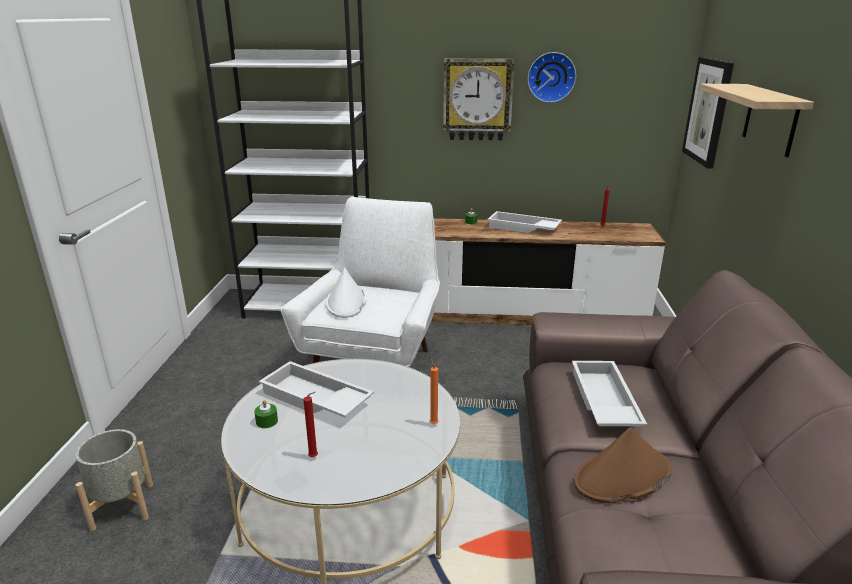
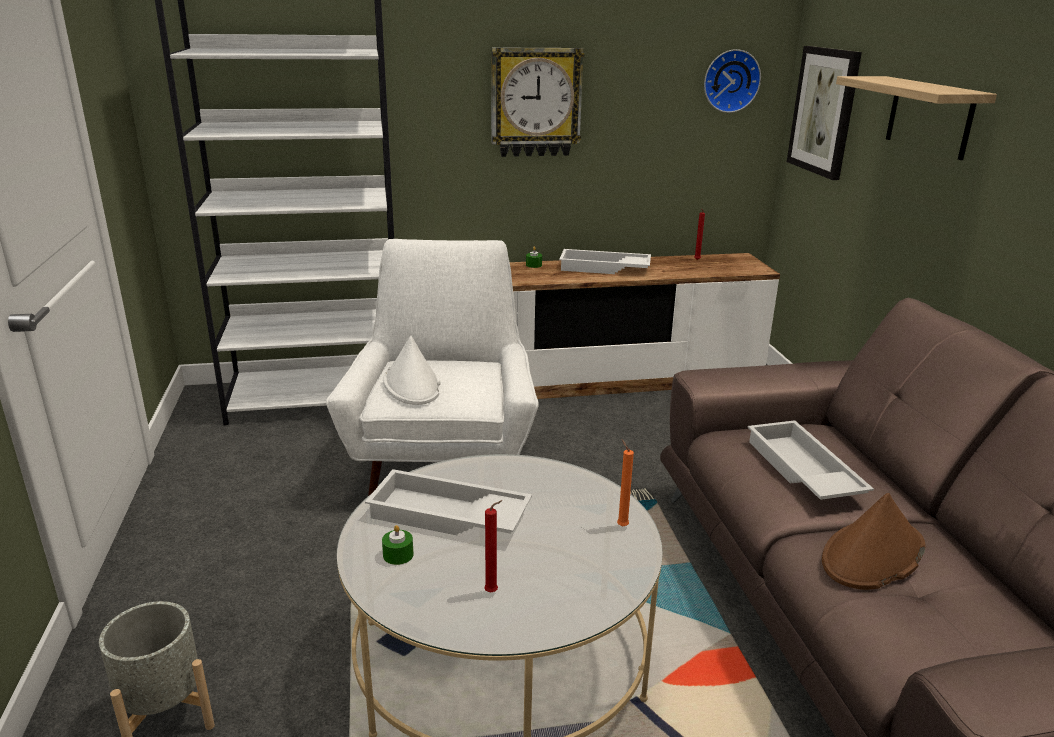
camera: 15 degrees left, 0 degrees up
wall clock [528,52,576,103] -> wall clock moved to [704,49,761,113]

